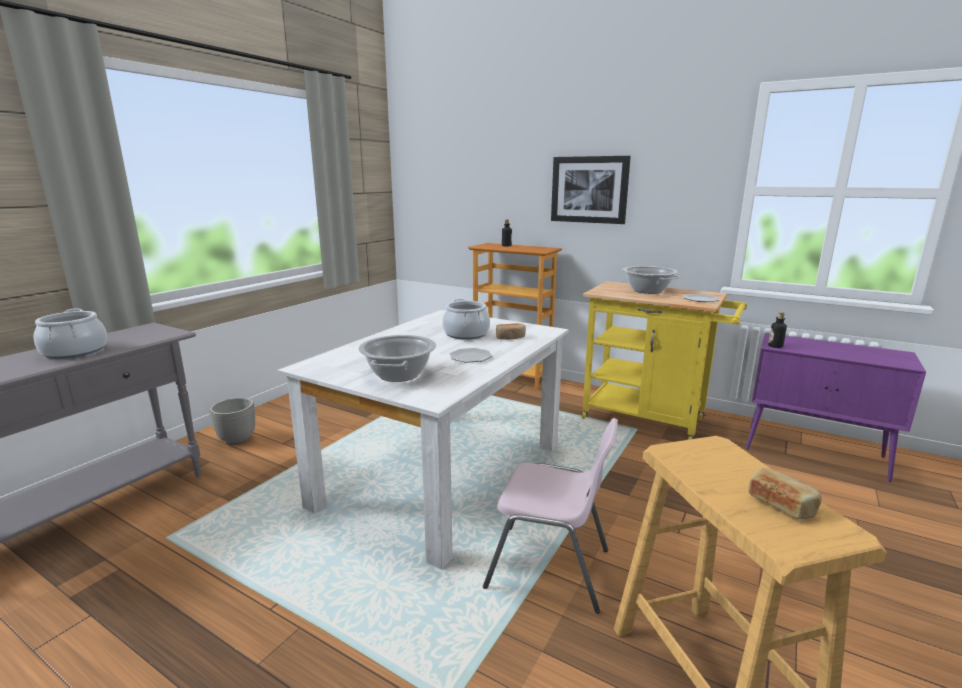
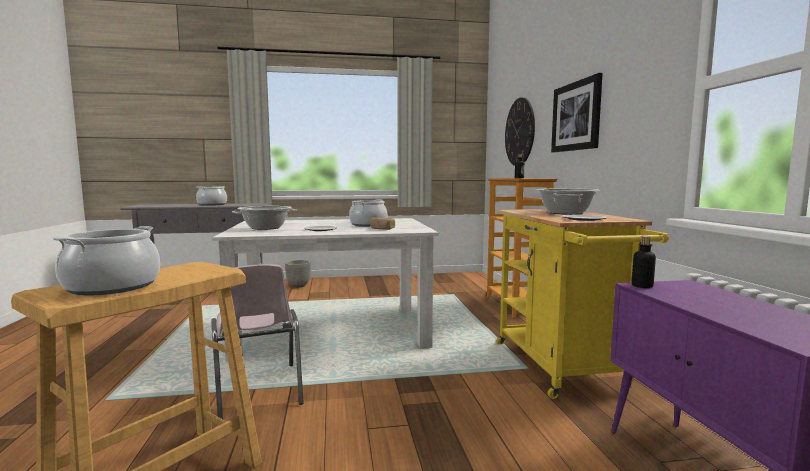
camera: 50 degrees right, 10 degrees down
bread [748,468,822,519] -> cooking pot [53,226,160,295]
none -> wall clock [505,98,535,166]

